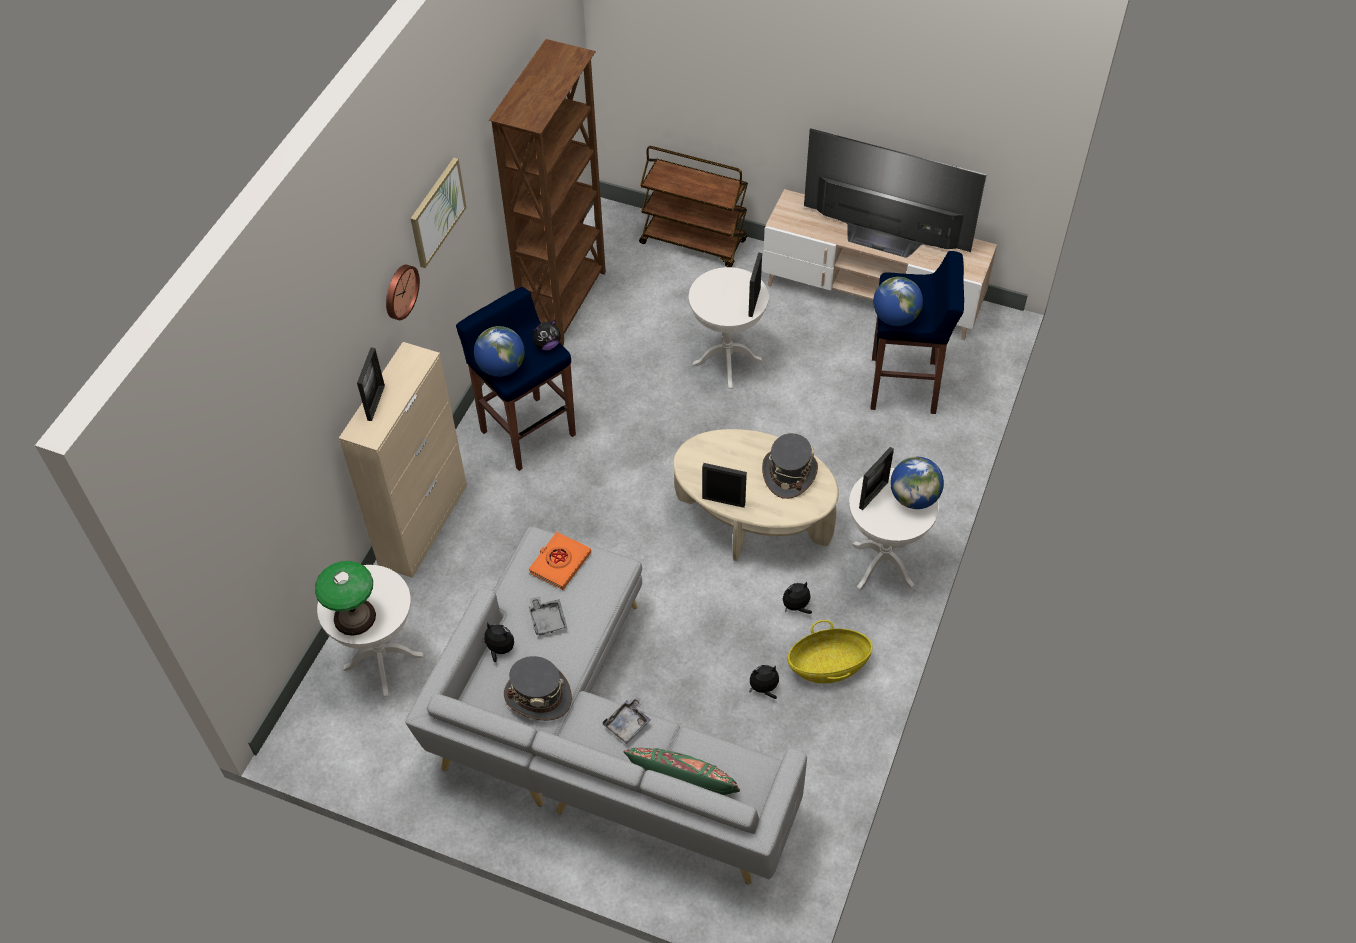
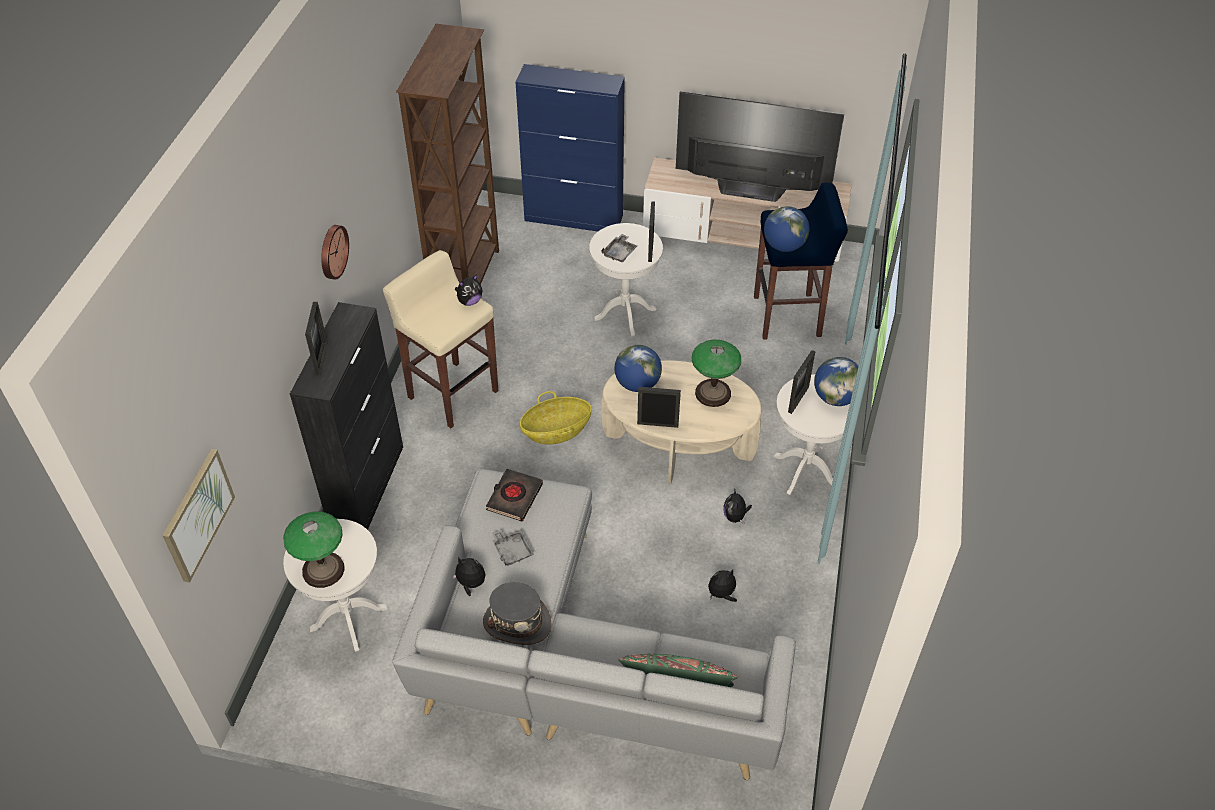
camera: 10 degrees left, 5 degrees down
beige cabinet [339,342,467,578] -> black cabinet [290,302,403,530]
picture [410,158,467,268] -> picture moved to [162,449,235,583]
blue stool [456,287,576,471] -> beige stool [382,250,498,428]
globe [474,326,524,377] -> globe moved to [614,345,662,392]
orange book [529,532,591,590] -> black book [486,468,543,522]
grey tray [603,696,651,744] -> grey tray moved to [601,234,637,262]
brown cart [639,146,748,267] -> blue cabinet [515,64,625,231]
grey hat [762,433,818,499] -> table lamp [692,339,741,407]
plush toy [783,582,812,614] -> plush toy turned 60 degrees counterclockwise [723,488,752,524]
basket [787,620,873,683] -> basket moved to [520,391,592,444]

